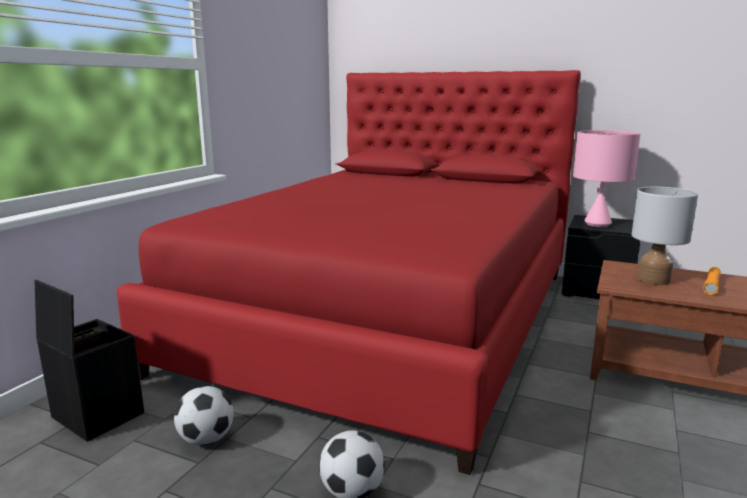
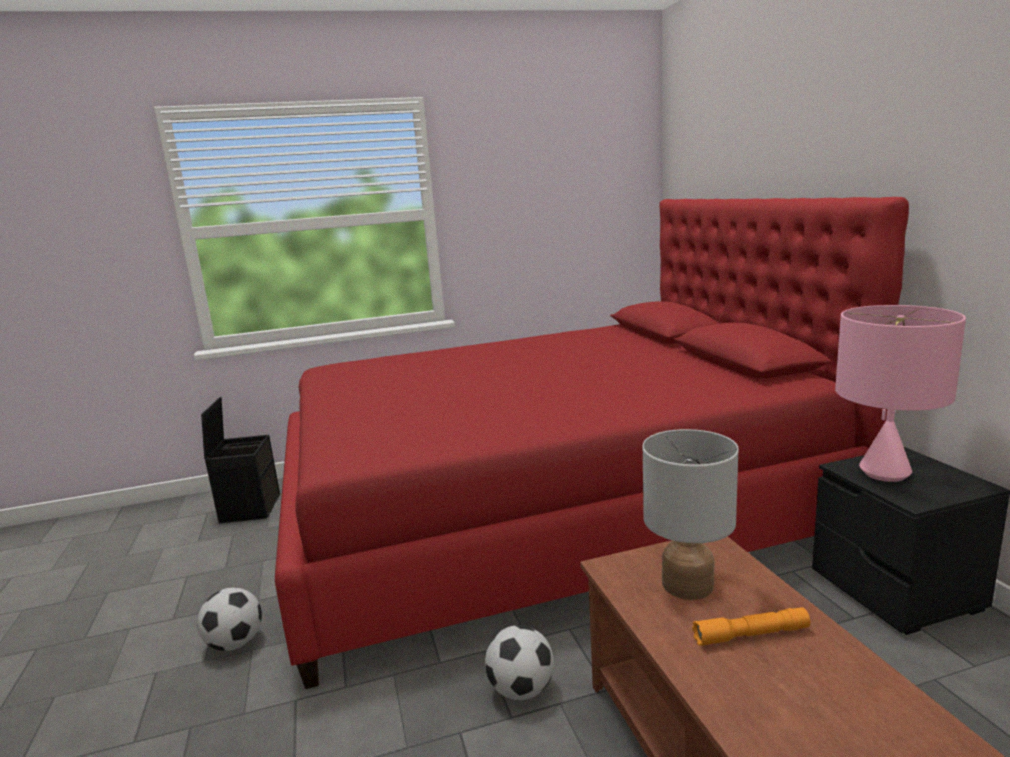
camera: 50 degrees right, 0 degrees up
football [174,386,234,445] -> football moved to [485,625,554,700]

